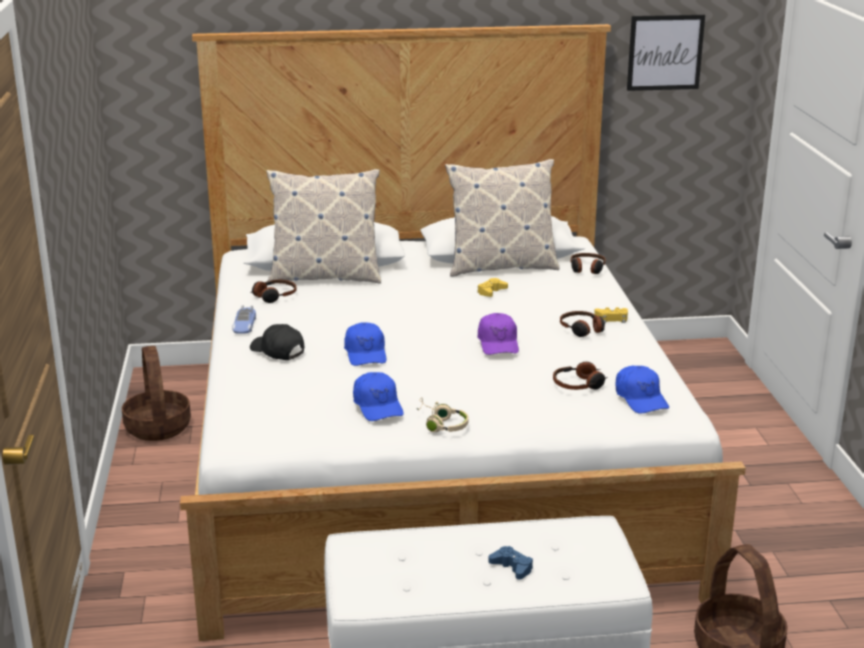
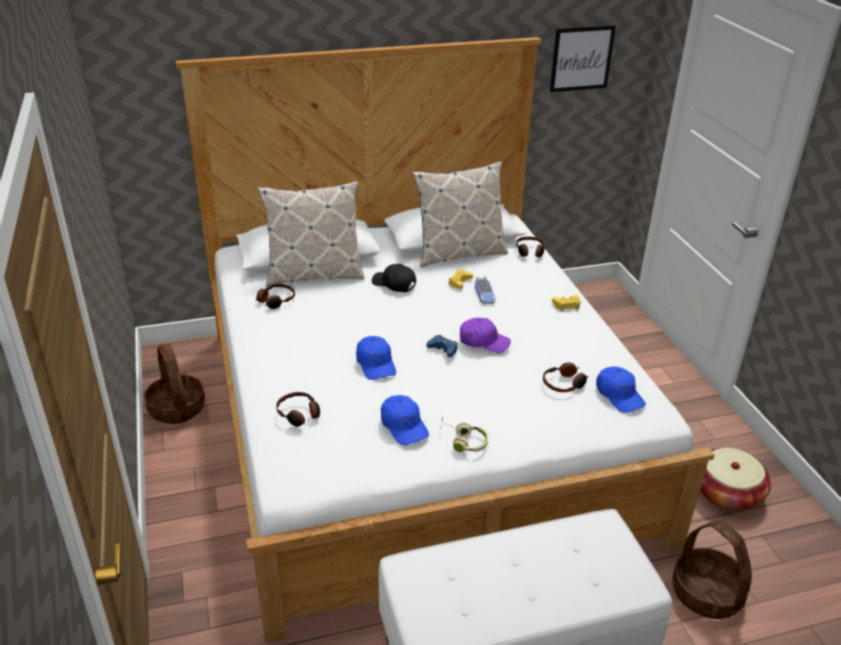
camera: 10 degrees left, 10 degrees up
toy car [232,305,256,334] -> toy car moved to [475,276,496,304]
black cap [250,324,304,360] -> black cap moved to [372,264,416,292]
purple cap [477,313,519,355] -> purple cap turned 60 degrees counterclockwise [460,318,511,353]
blue game controller [488,546,533,580] -> blue game controller moved to [427,335,457,357]
headphones [560,311,605,337] -> headphones moved to [276,392,320,427]
none -> basket [700,448,771,511]

